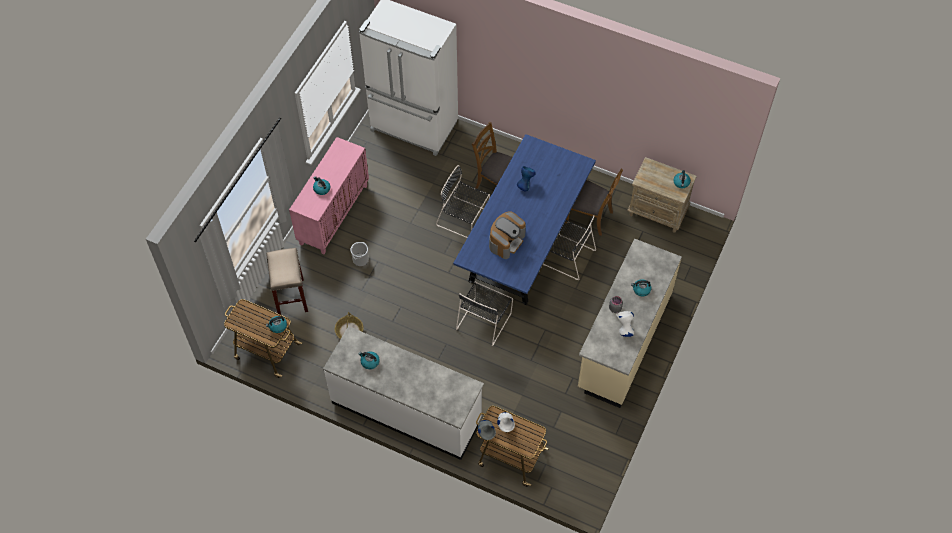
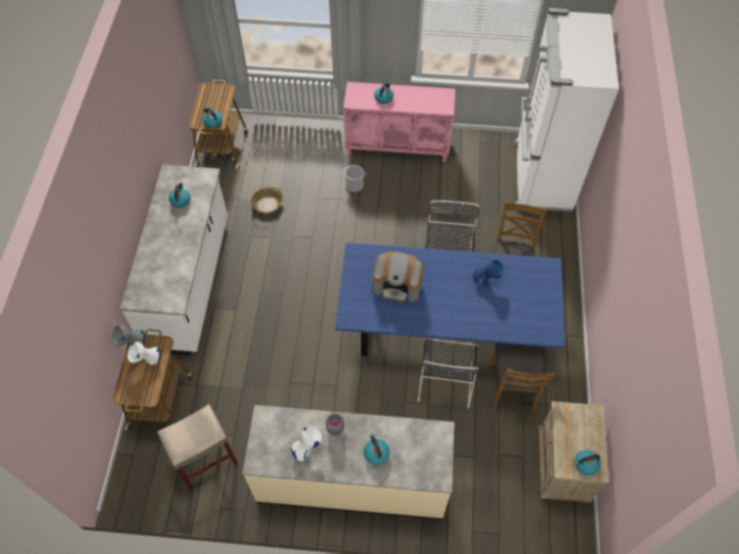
camera: 70 degrees right, 0 degrees up
beige stool [266,248,308,315] -> beige stool moved to [157,404,238,490]
black chair [456,282,513,346] -> none

